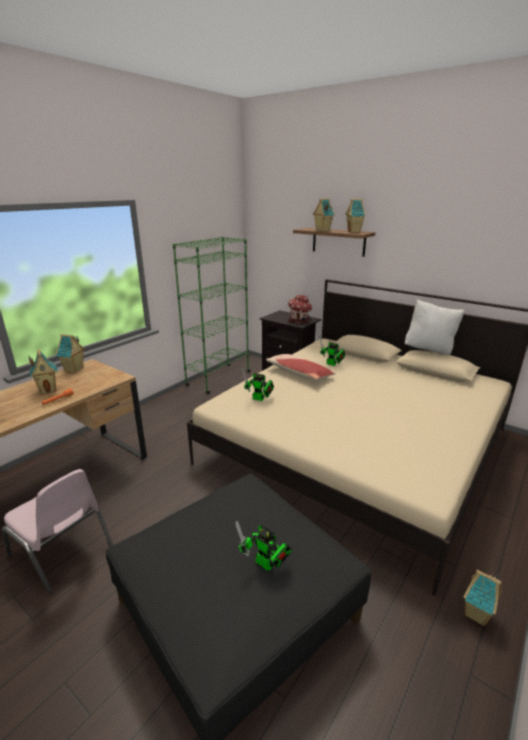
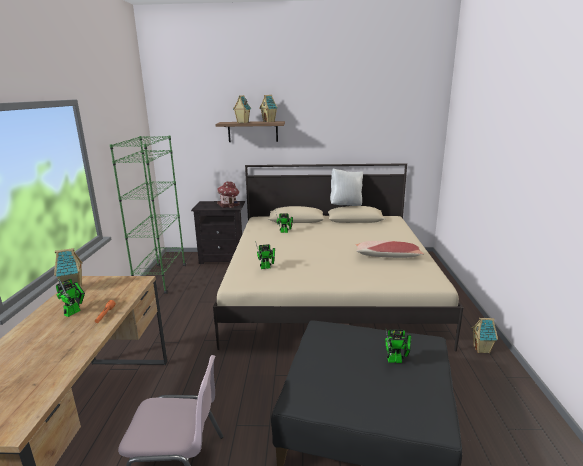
camera: 35 degrees left, 5 degrees down
toy house [29,349,58,394] -> toy robot [56,278,85,317]
pillow [266,354,336,381] -> pillow moved to [355,241,424,258]

